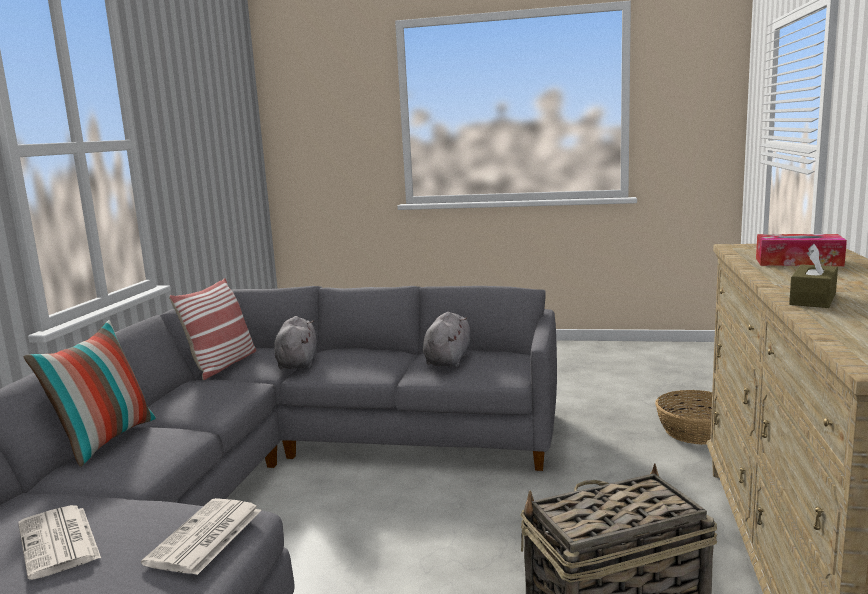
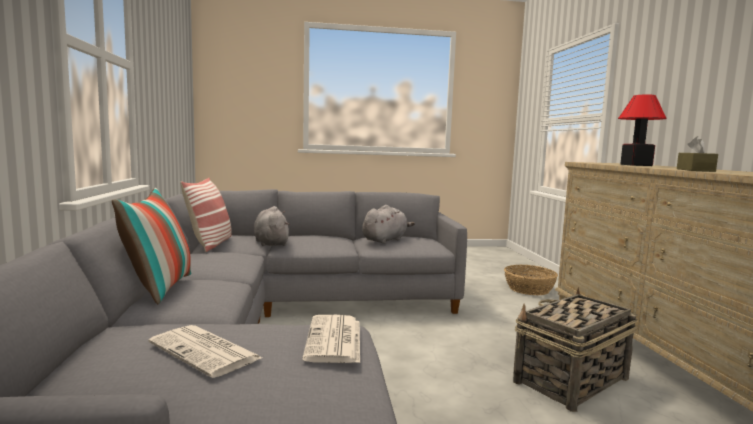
camera: 20 degrees left, 5 degrees down
grey plush toy [423,312,470,367] -> grey plush toy turned 45 degrees clockwise [362,205,415,244]
tissue box [756,234,847,266] -> table lamp [618,95,667,166]

